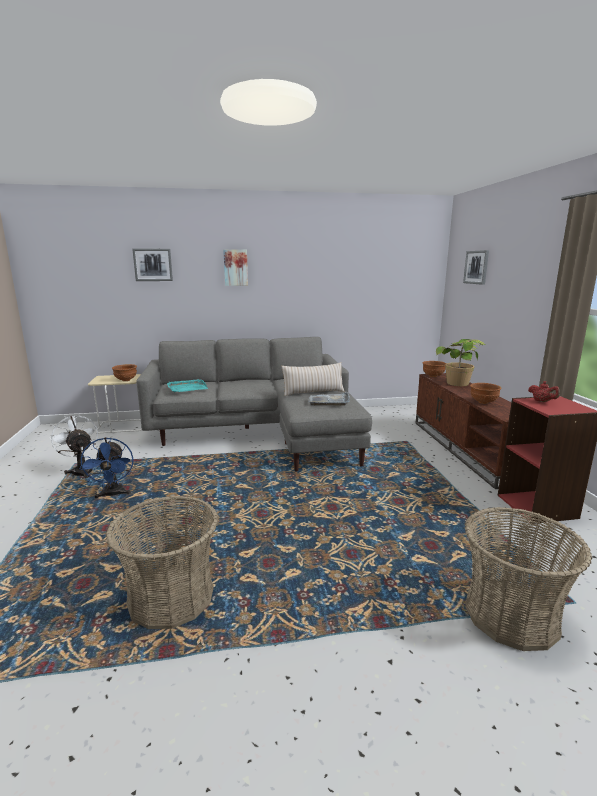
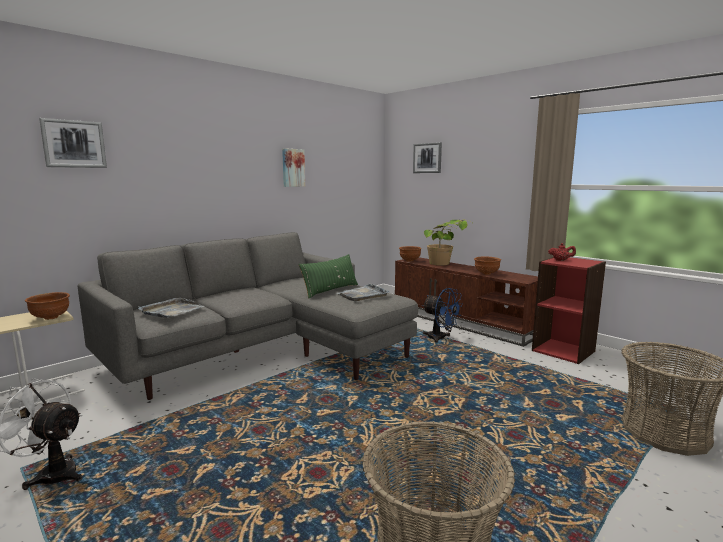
camera: 35 degrees left, 5 degrees down
blue fan [79,437,134,498] -> blue fan moved to [422,288,463,343]
turquoise tray [167,379,208,392] -> grey tray [138,298,204,318]
picture [223,249,248,286] -> picture moved to [282,148,305,187]
beige pillow [281,362,344,396] -> green pillow [299,254,358,299]

